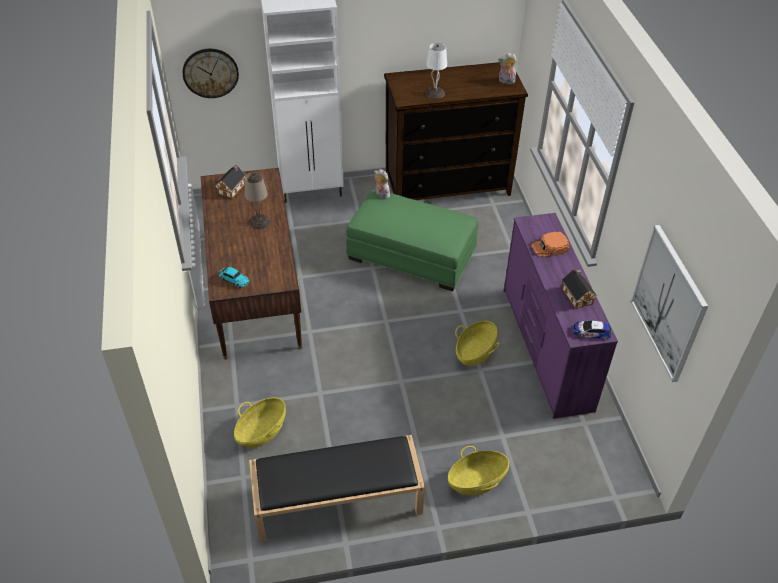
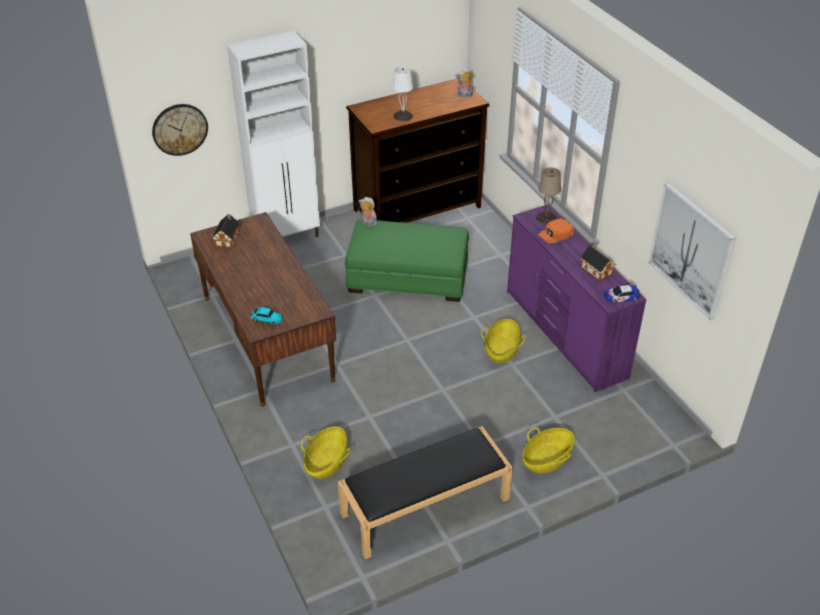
camera: 15 degrees left, 5 degrees down
beige table lamp [245,172,270,229] -> beige table lamp moved to [536,167,561,224]

